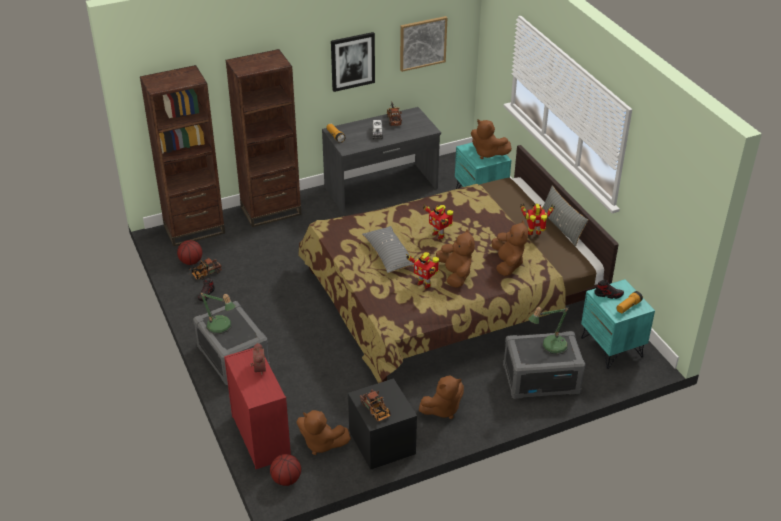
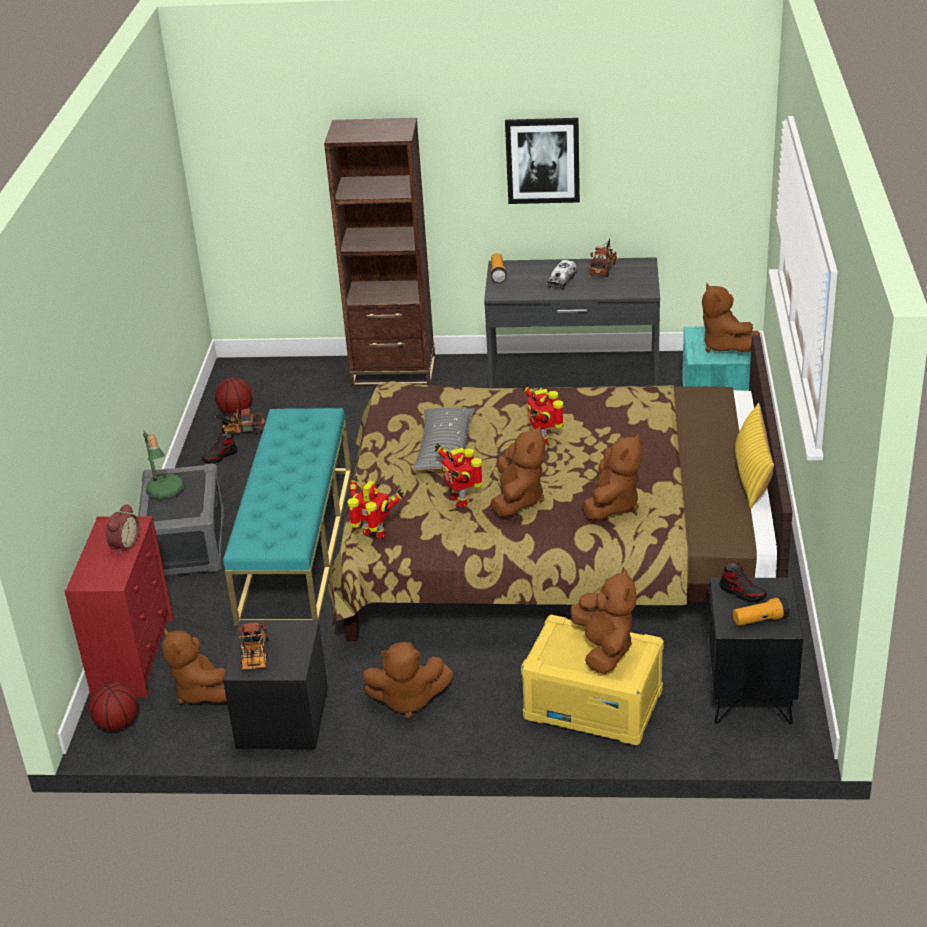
camera: 30 degrees right, 5 degrees down
brown bookcase [140,65,225,247] -> none
picture [400,16,447,72] -> none
grey storage box [503,331,585,399] -> yellow storage box [521,615,664,746]
toy robot [520,203,555,235] -> toy robot moved to [347,476,404,539]
table lamp [528,307,569,355] -> brown plush toy [570,567,636,674]
grey pillow [543,186,588,247] -> yellow pillow [735,403,774,509]
turquoise nightstand [581,279,655,369] -> black nightstand [707,578,803,724]
none -> turquoise bench [223,408,351,626]

